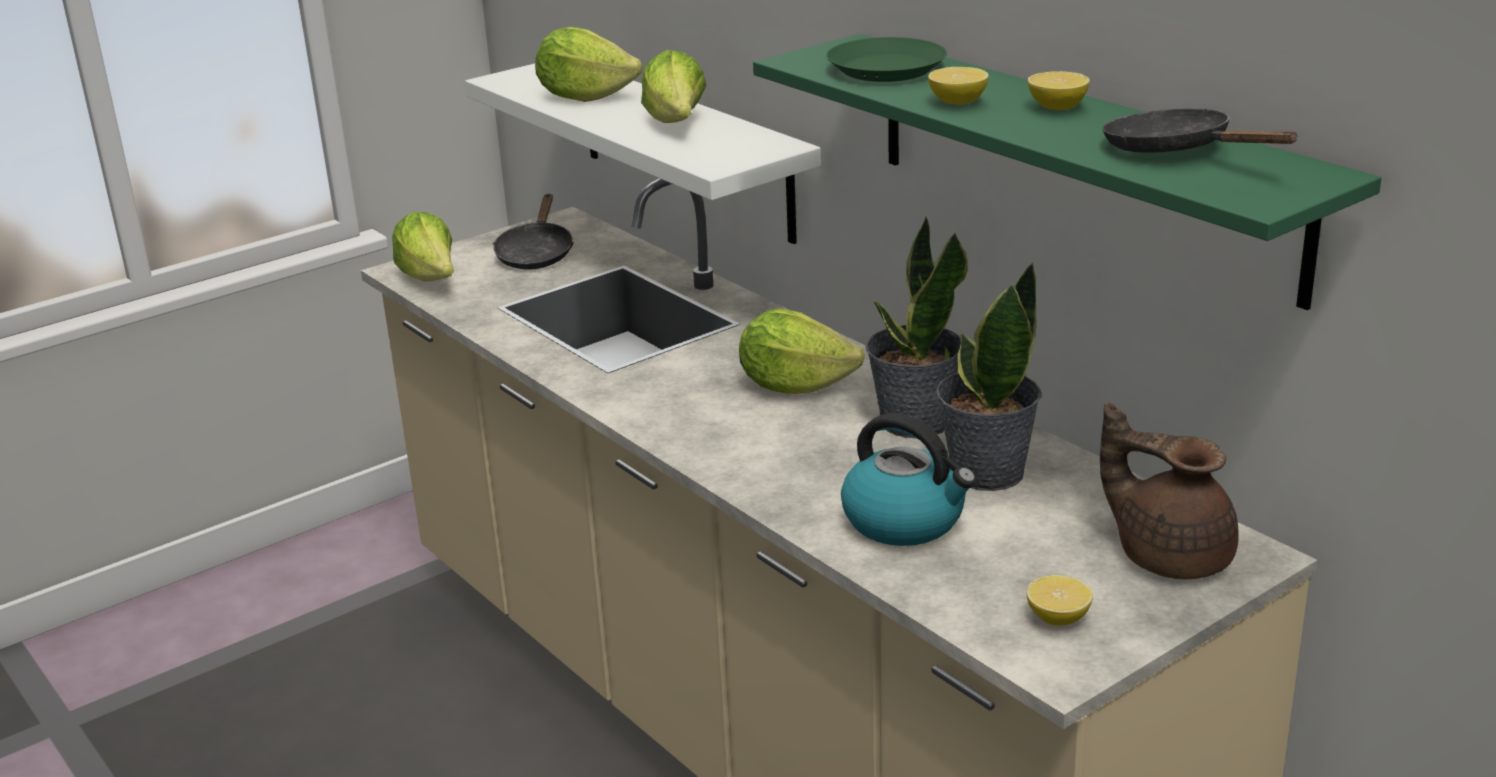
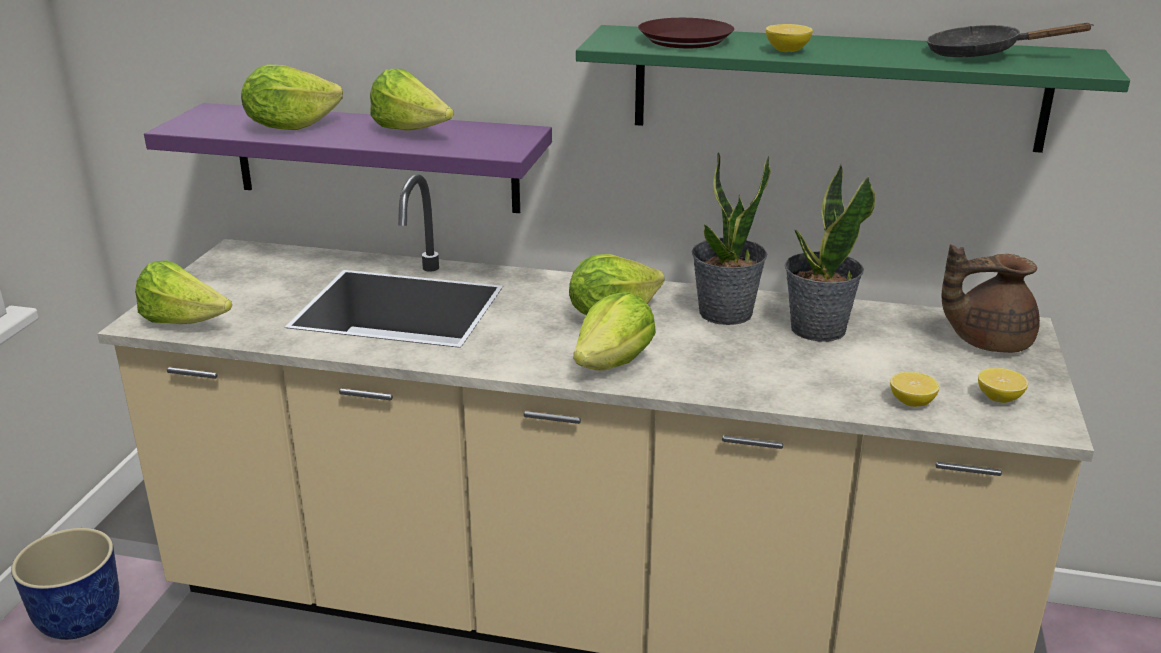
camera: 40 degrees left, 0 degrees up
white shelf [465,64,821,244] -> purple shelf [144,103,552,213]
black frying pan [492,194,574,270] -> none
green plate [826,37,947,82] -> brown plate [638,18,734,48]
kettle [841,413,976,546] -> none
lemon [1028,71,1090,111] -> lemon moved to [890,371,940,407]
none -> planter [11,528,119,640]
none -> lettuce [573,292,656,371]

